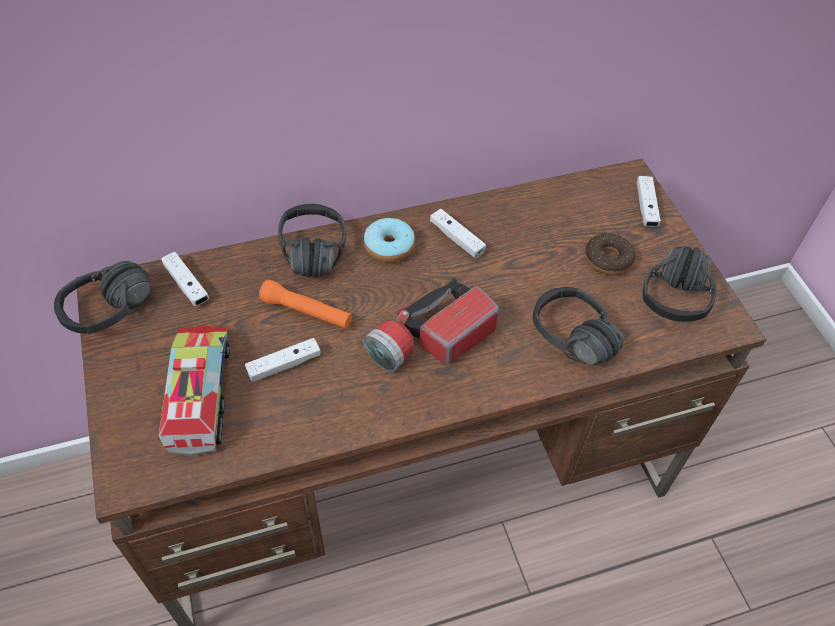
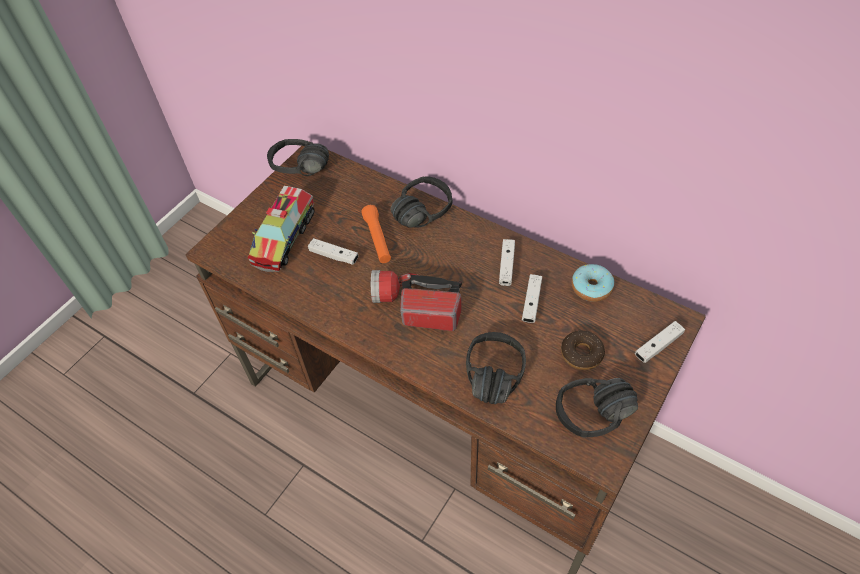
camera: 55 degrees right, 0 degrees up
toy truck [159,325,229,456] -> toy truck turned 150 degrees clockwise [247,186,314,272]
white game controller [161,252,209,306] -> white game controller moved to [522,274,542,323]
donut [364,218,415,263] -> donut moved to [571,264,614,302]

